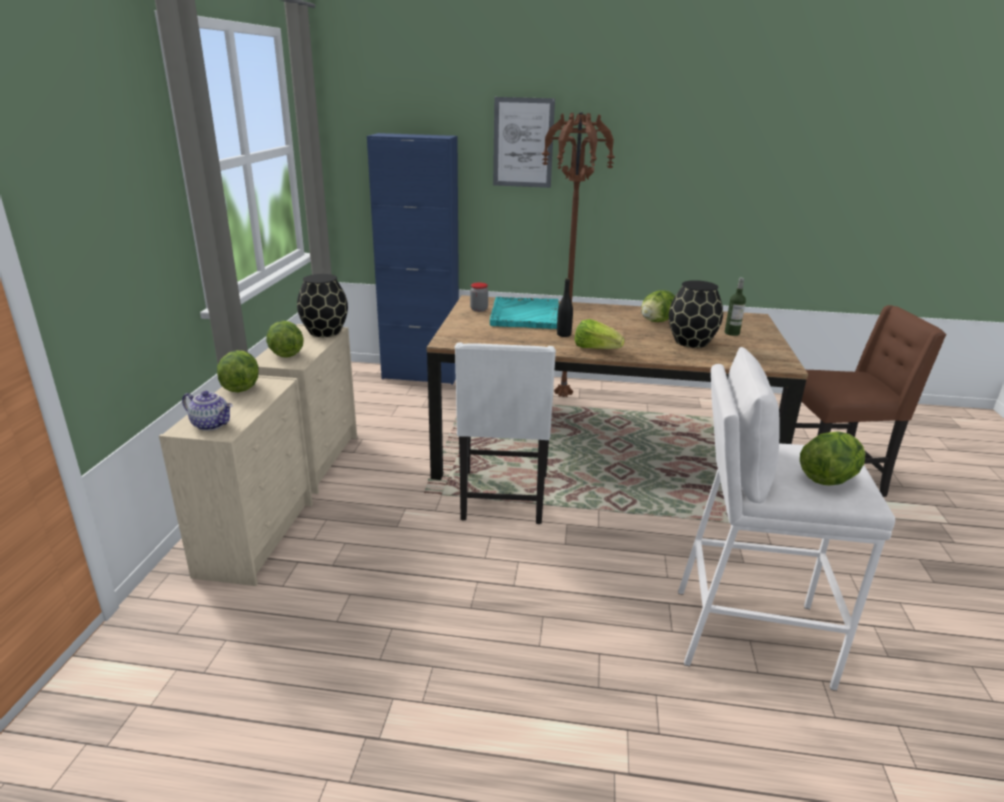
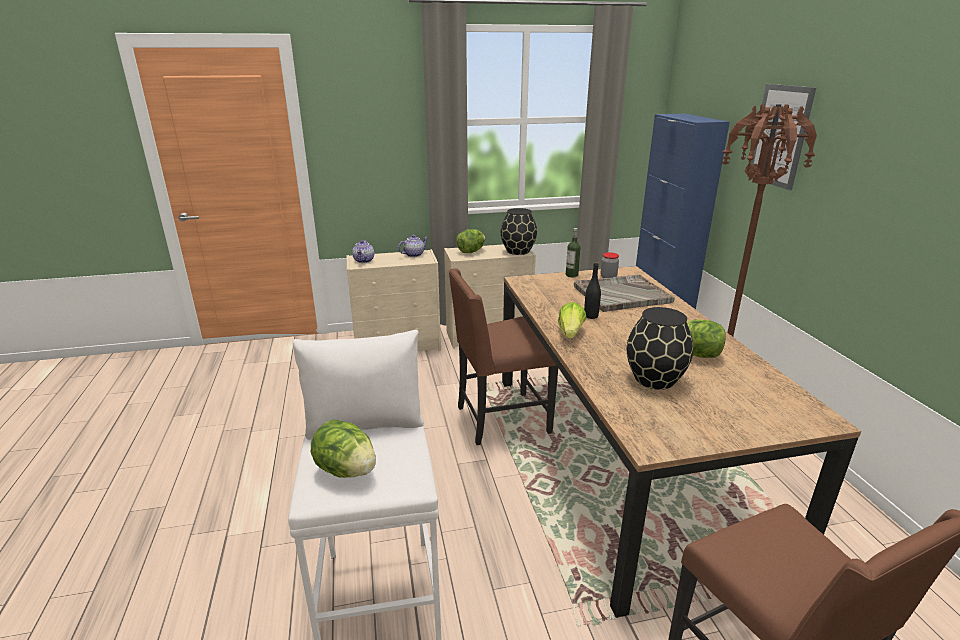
camera: 70 degrees right, 0 degrees up
lettuce [217,350,259,392] -> teapot [398,235,428,257]
white chair [455,343,556,524] -> brown chair [449,268,558,445]
turquoise tray [490,297,559,329] -> grey tray [574,275,675,312]
bottle [725,278,746,336] -> bottle moved to [566,228,581,277]

